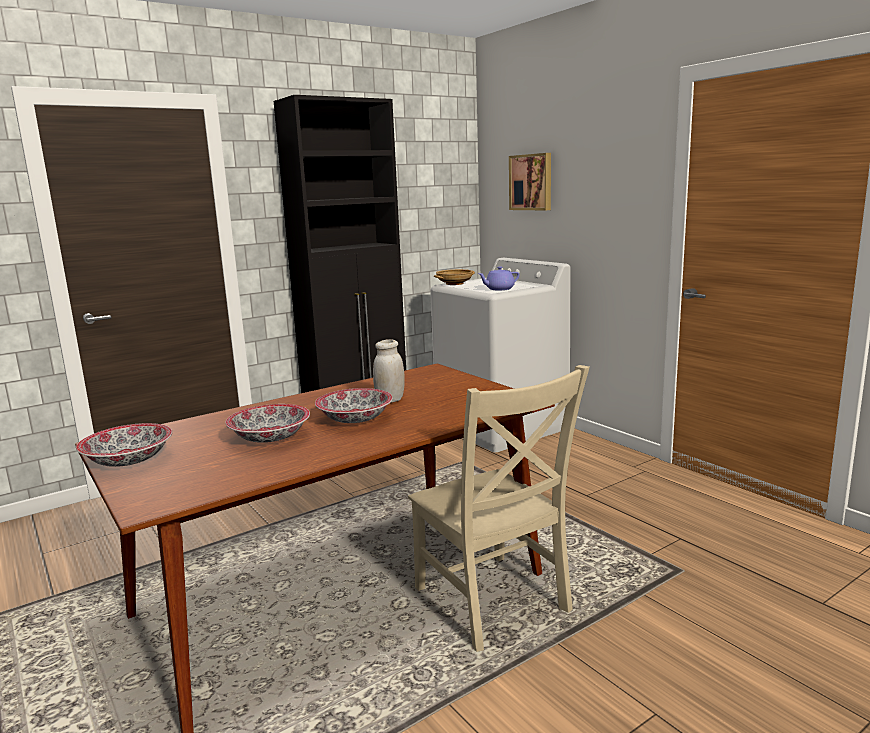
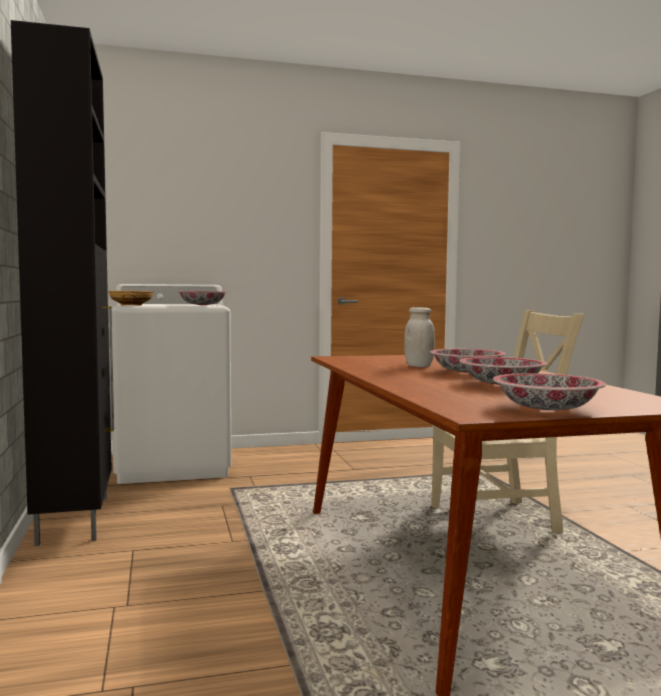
camera: 70 degrees left, 10 degrees down
purple teapot [478,266,520,290] -> bowl [177,291,228,305]
picture [509,153,551,210] -> none

